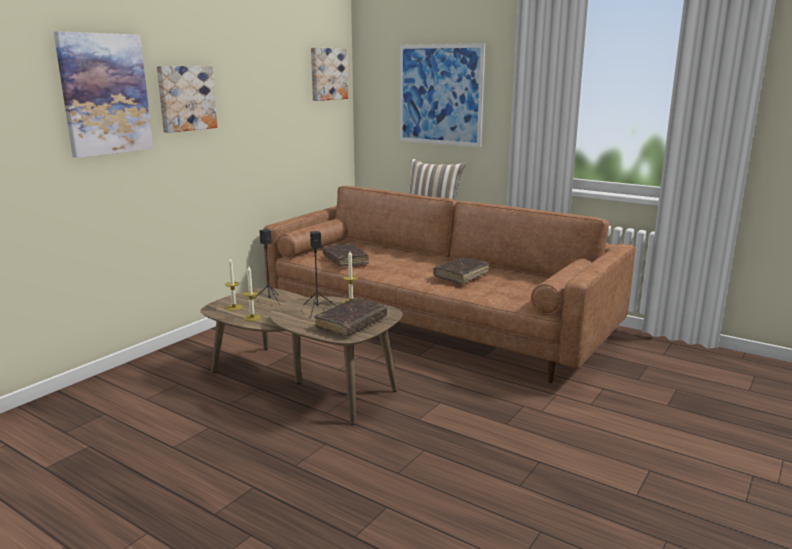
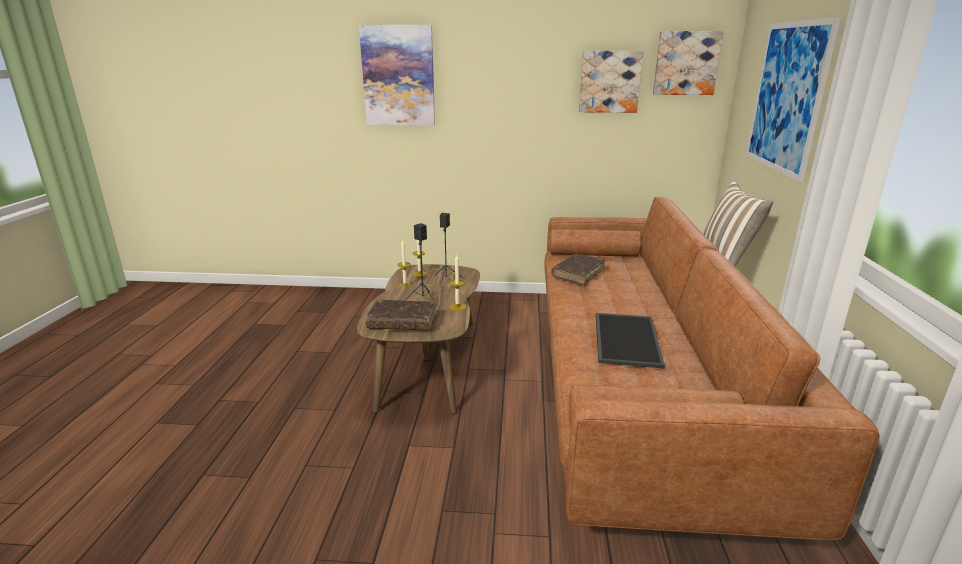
camera: 60 degrees right, 5 degrees up
picture [157,66,217,133] -> picture moved to [579,51,643,113]
brown book [433,257,489,284] -> tray [596,313,665,368]

